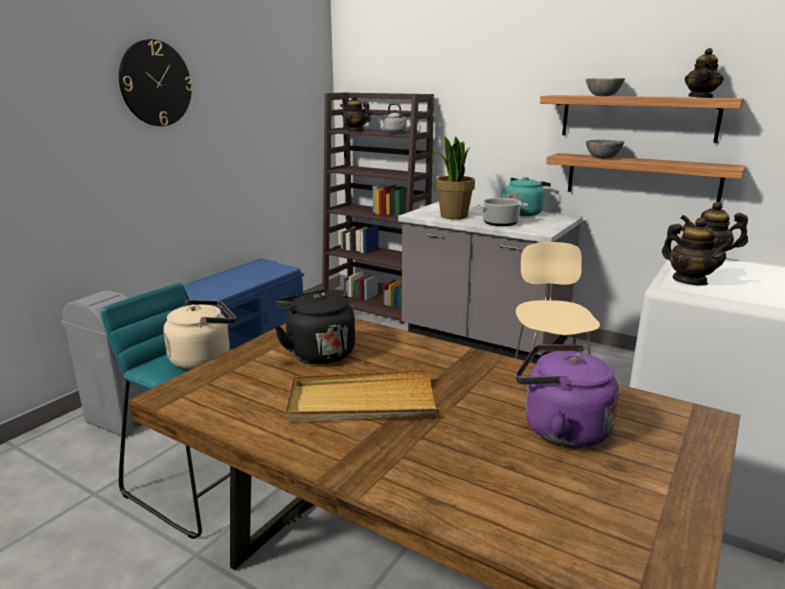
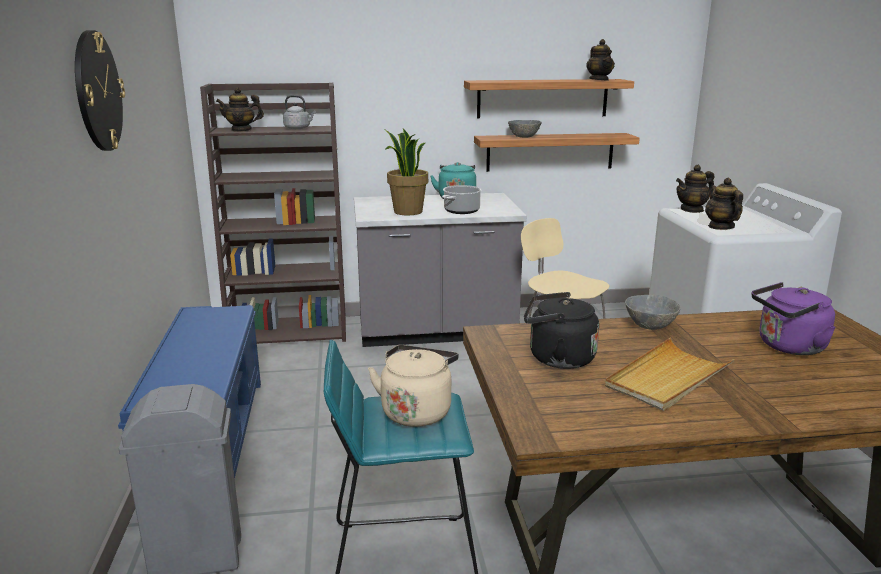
camera: 40 degrees left, 0 degrees up
grey bowl [586,78,625,96] -> grey bowl moved to [625,294,681,330]
teapot [662,217,733,286] -> teapot turned 120 degrees counterclockwise [705,178,743,230]

